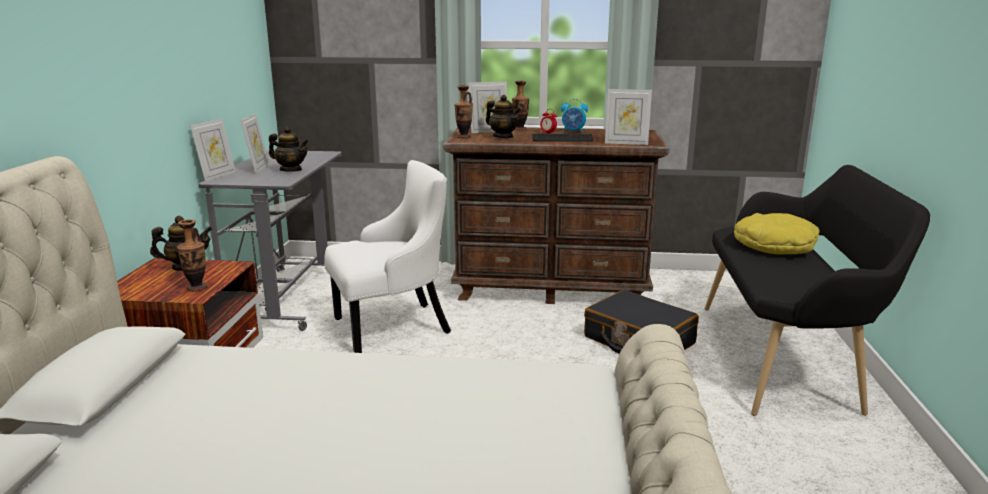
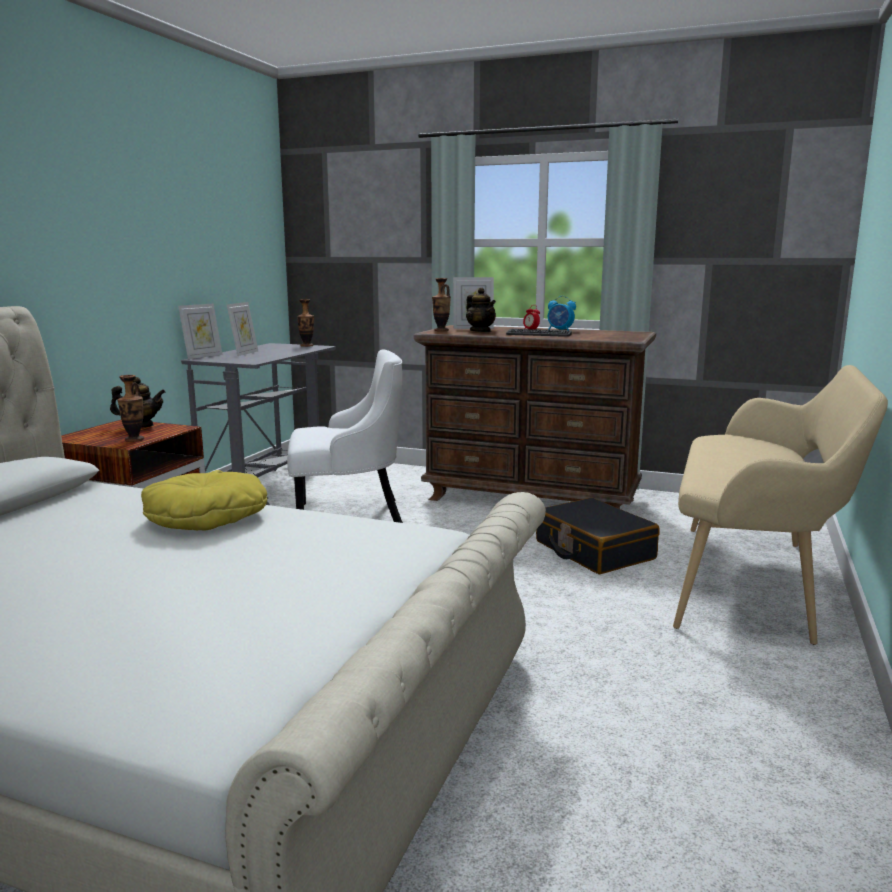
camera: 15 degrees right, 5 degrees down
teapot [269,127,309,172] -> none
vase [512,81,529,131] -> vase moved to [297,299,314,347]
picture frame [605,89,652,145] -> none
black bench [705,165,930,416] -> beige bench [673,365,888,645]
yellow pillow [734,213,820,254] -> yellow pillow moved to [141,470,267,530]

